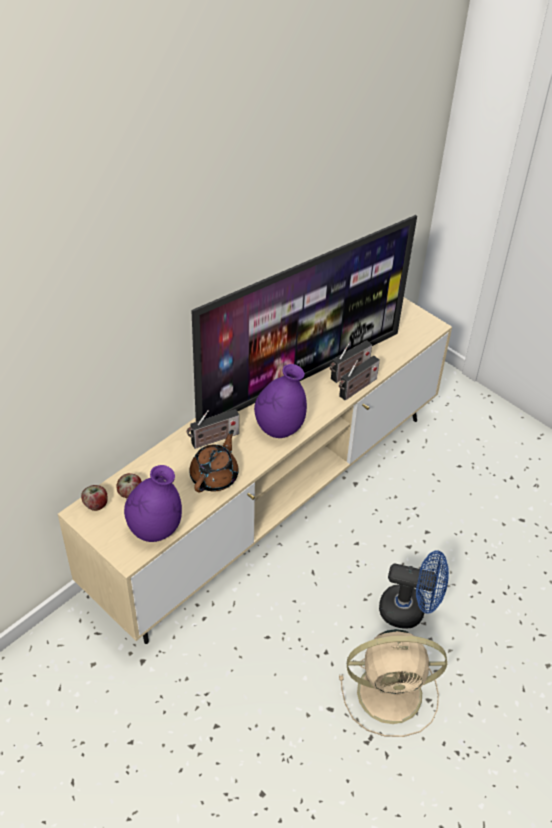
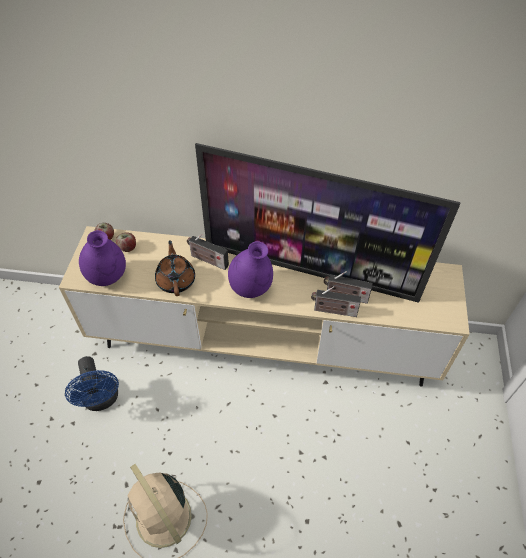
camera: 55 degrees right, 5 degrees up
brown teapot [189,430,239,492] -> brown teapot turned 90 degrees counterclockwise [155,240,195,296]
blue fan [379,551,449,629] -> blue fan moved to [65,356,119,411]

